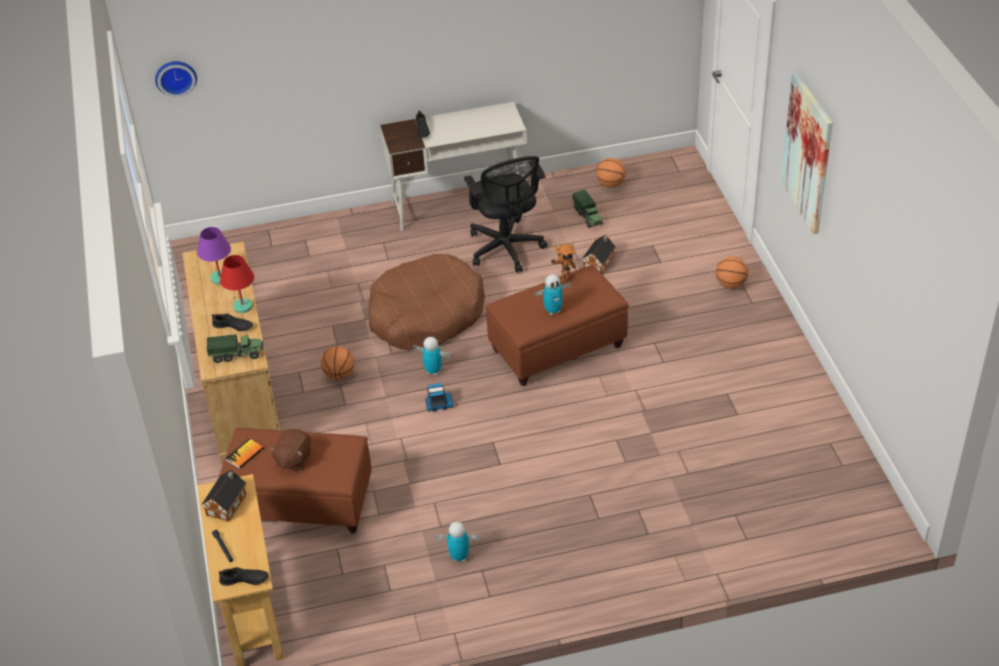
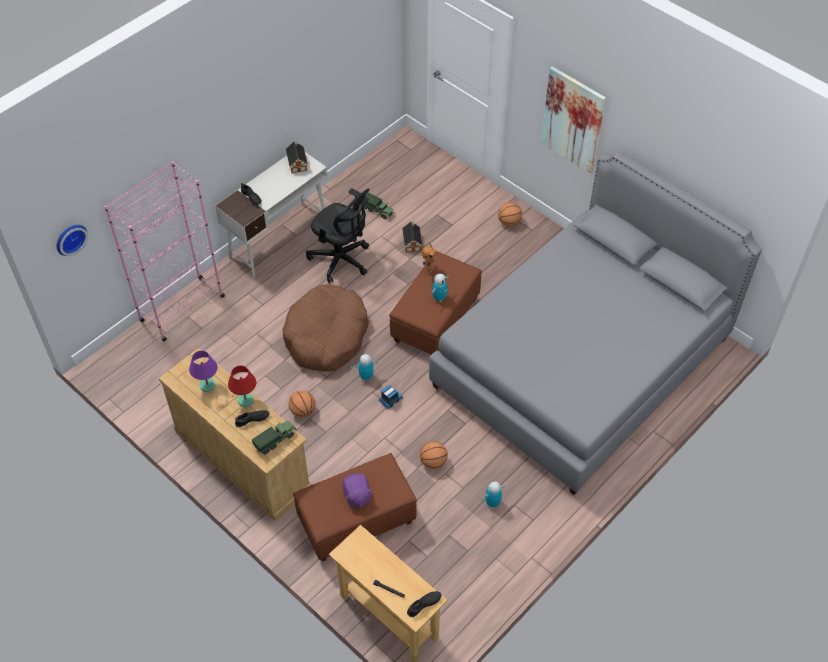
camera: 35 degrees left, 10 degrees up
toy house [201,470,246,522] -> toy house moved to [286,142,308,173]
book [225,438,264,469] -> none
brown plush toy [269,429,311,471] -> purple plush toy [342,473,373,507]
basketball [596,158,626,188] -> basketball moved to [420,441,448,469]
none -> pink bookcase [105,161,225,341]
none -> grey bed [429,151,762,495]

